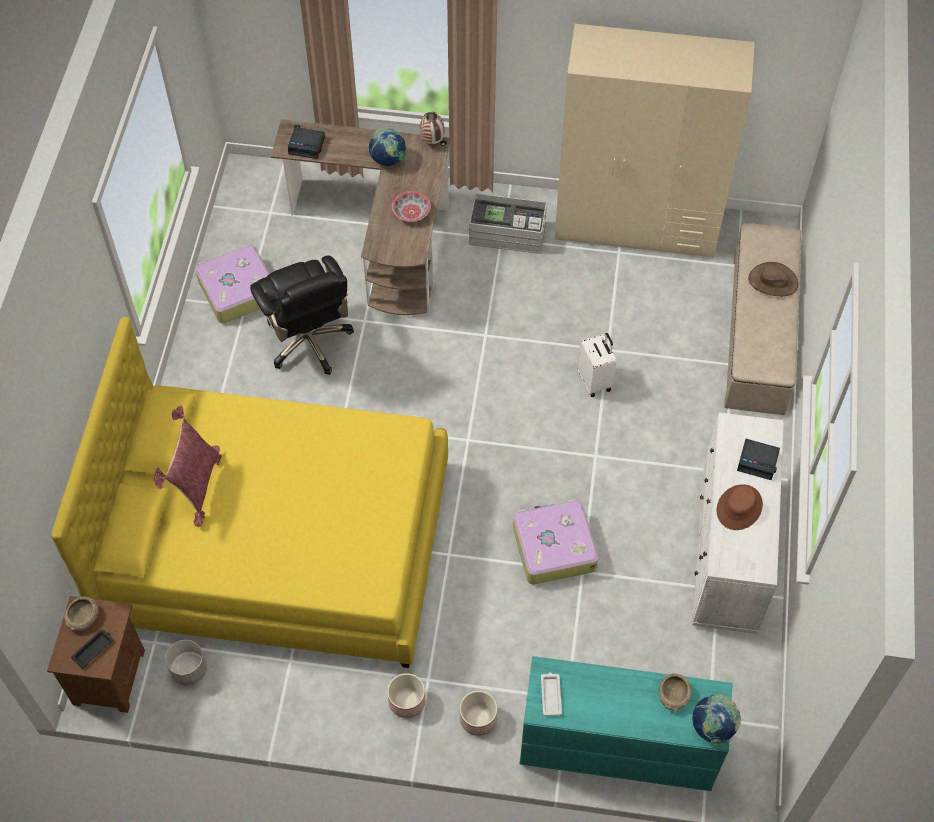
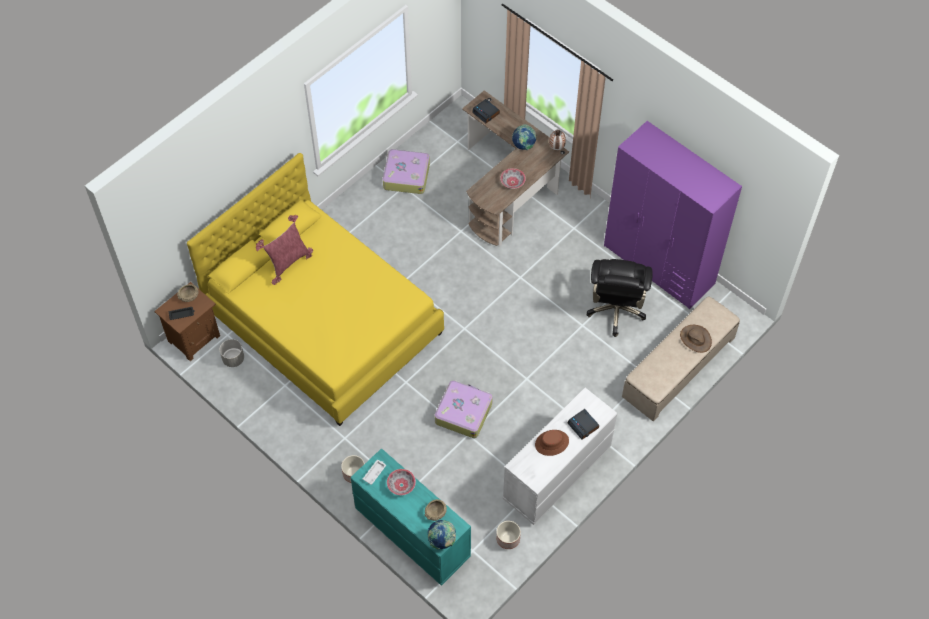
camera: 35 degrees right, 0 degrees up
black office chair [250,255,354,375] -> black office chair moved to [586,259,653,337]
planter [387,673,426,718] -> planter moved to [496,521,521,549]
grey storage box [469,193,547,254] -> none
beige wardrobe [554,23,755,258] -> purple wardrobe [604,121,742,309]
white suitcase [577,333,616,397] -> none
none -> bowl [387,469,416,495]

